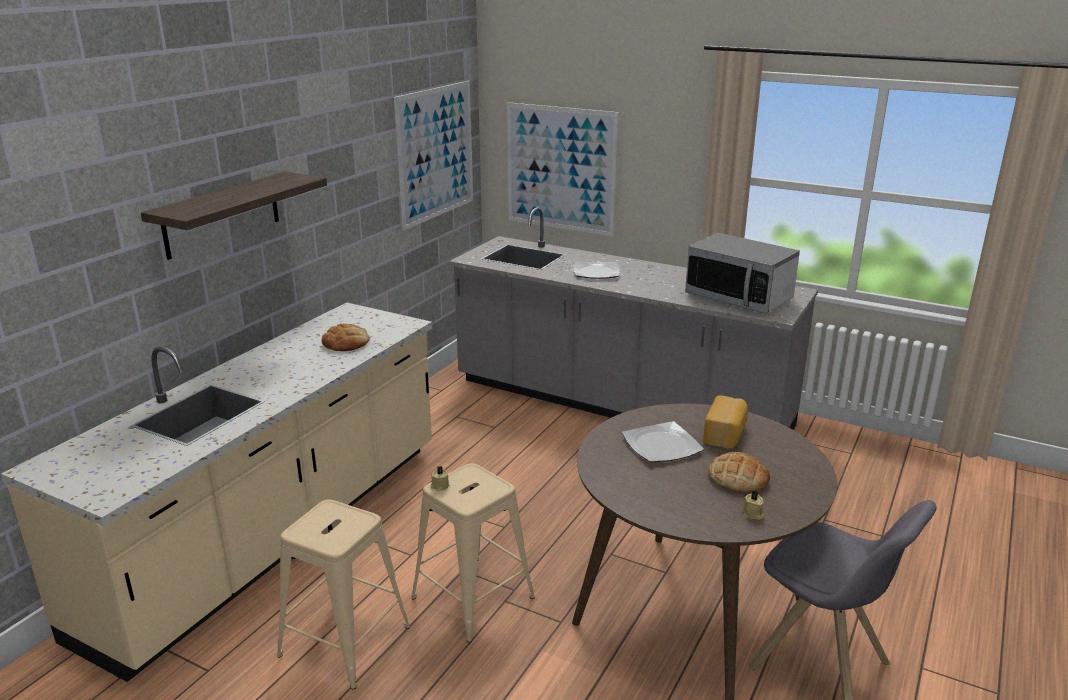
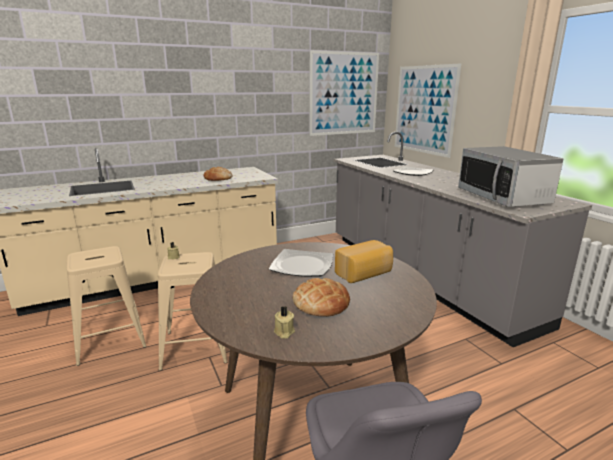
camera: 35 degrees right, 5 degrees down
shelf [141,172,327,260] -> none

